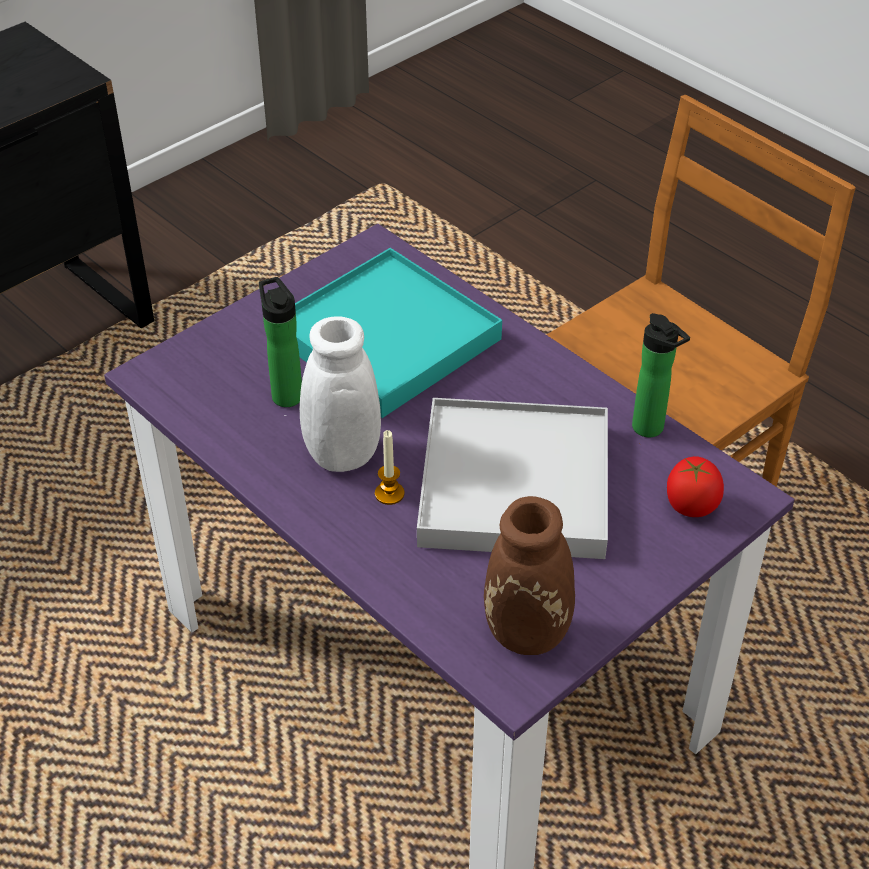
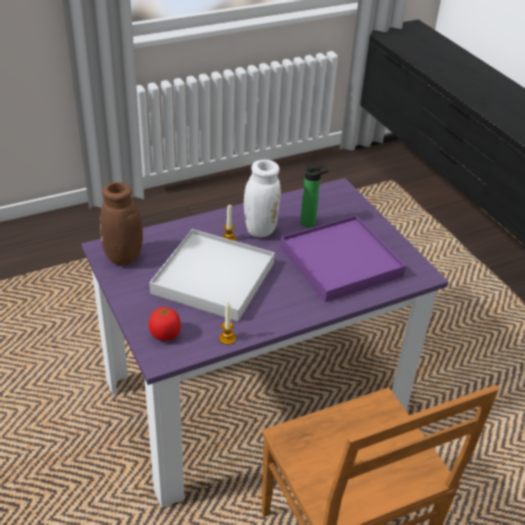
camera: 105 degrees right, 5 degrees down
turquoise tray [295,248,502,418] -> purple tray [280,216,406,302]
bottle [632,313,690,437] -> candle [219,302,236,345]

